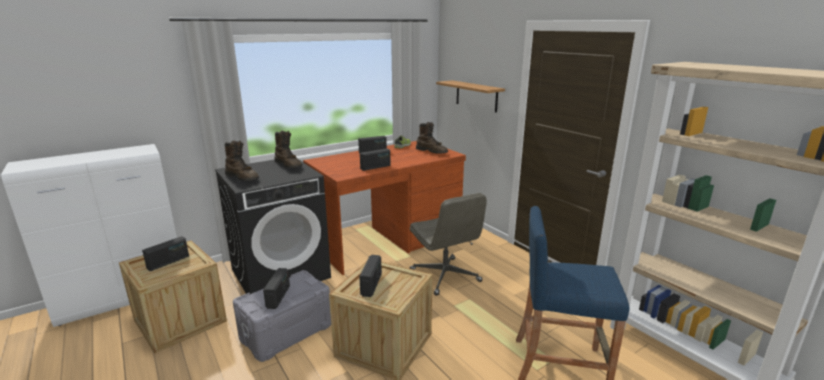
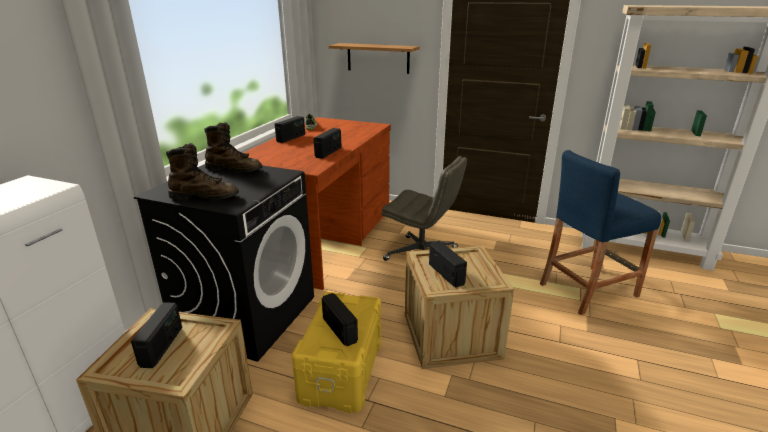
camera: 35 degrees left, 5 degrees up
grey storage box [233,270,331,362] -> yellow storage box [292,292,381,413]
brown boot [416,122,448,154] -> none

